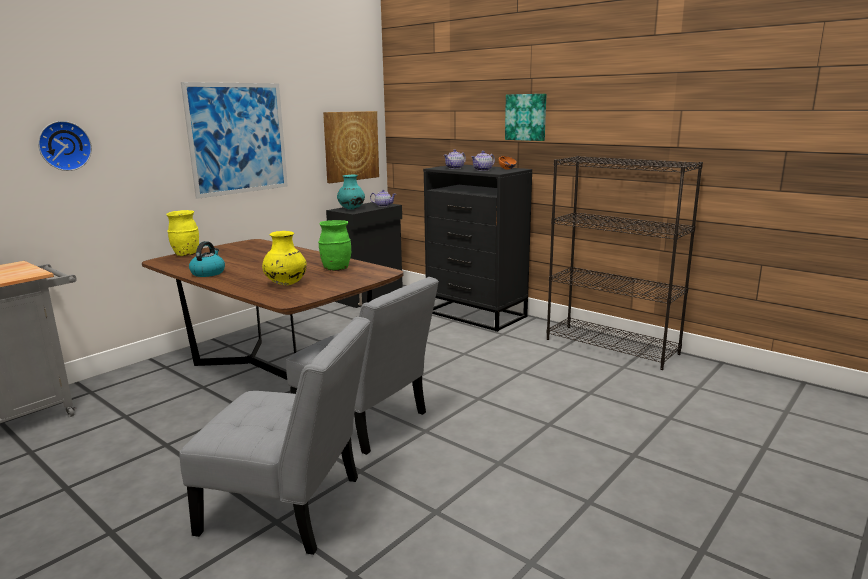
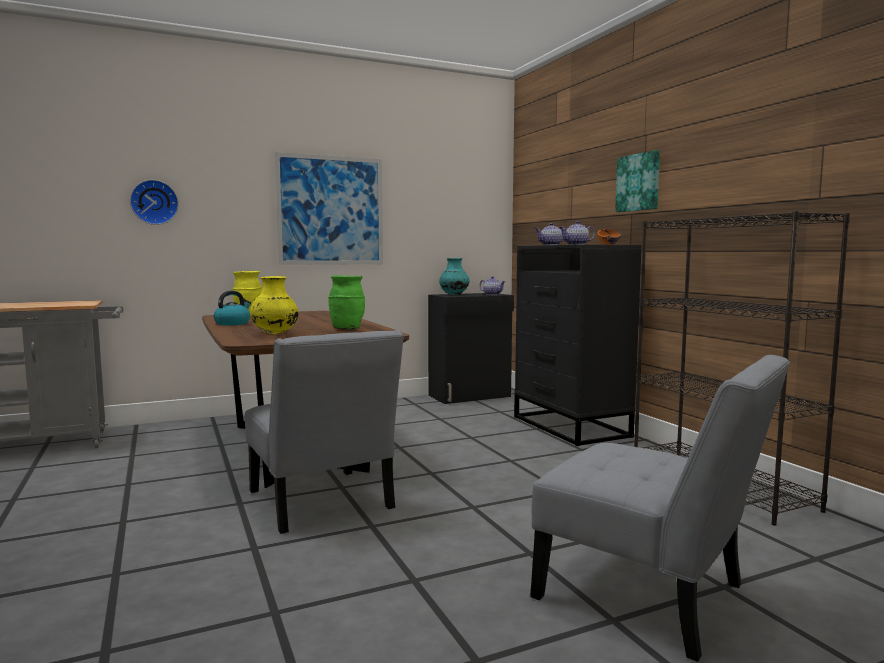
camera: 25 degrees right, 10 degrees down
grey chair [179,317,370,555] -> grey chair moved to [530,355,790,662]
picture [323,111,379,183] -> none

